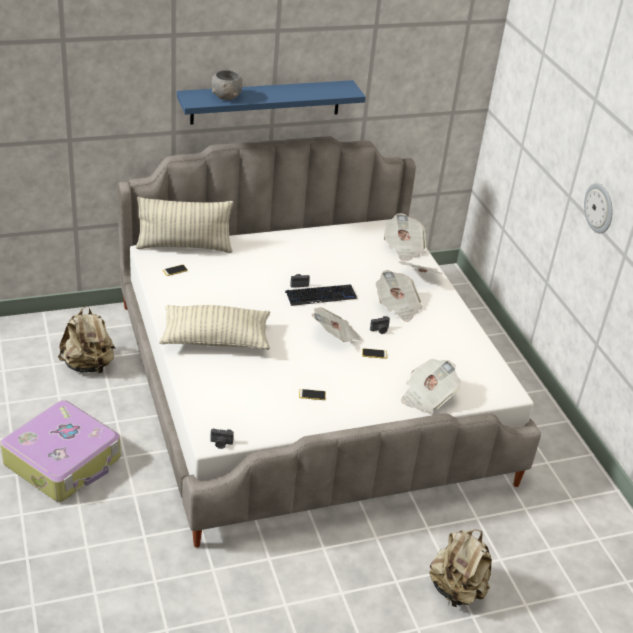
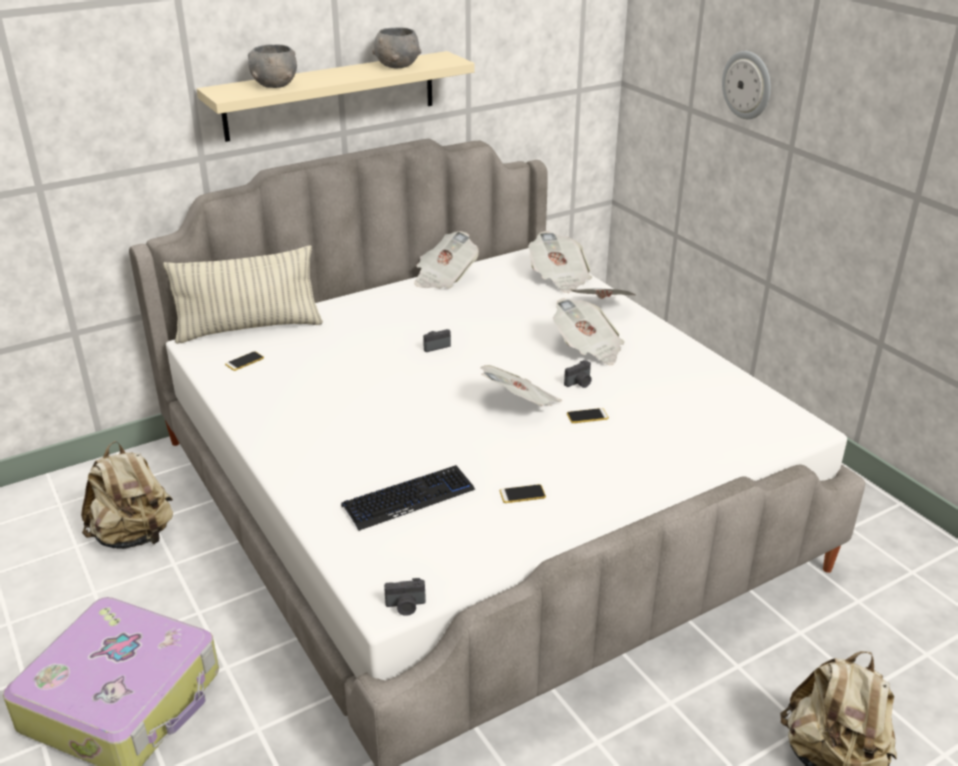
camera: 10 degrees left, 5 degrees down
pillow [159,305,270,350] -> none
blue shelf [177,80,366,125] -> beige shelf [197,51,475,142]
keyboard [285,284,357,306] -> keyboard moved to [341,465,476,531]
newspaper [401,359,461,413] -> newspaper moved to [414,231,479,289]
wall clock [584,183,612,234] -> wall clock moved to [722,51,771,119]
none -> grey bowl [372,27,421,68]

